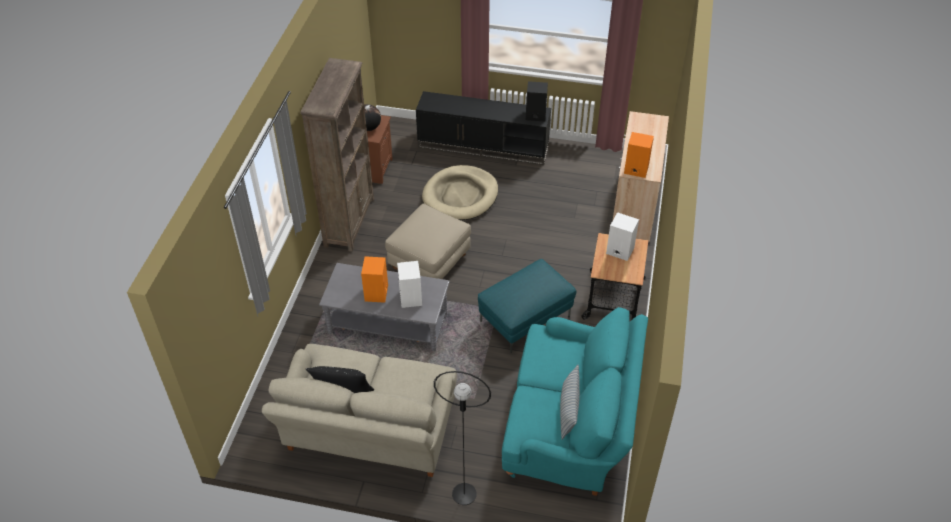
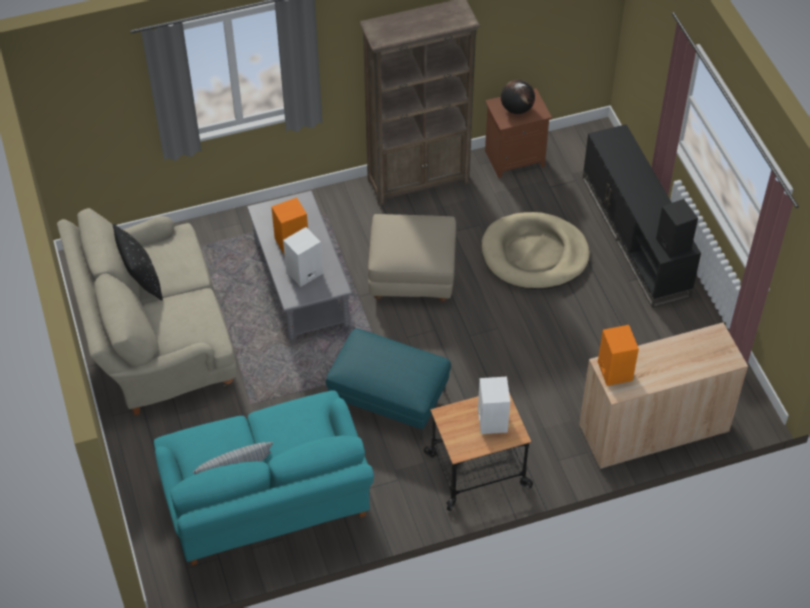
camera: 60 degrees right, 5 degrees up
black floor lamp [434,371,491,505] -> none

